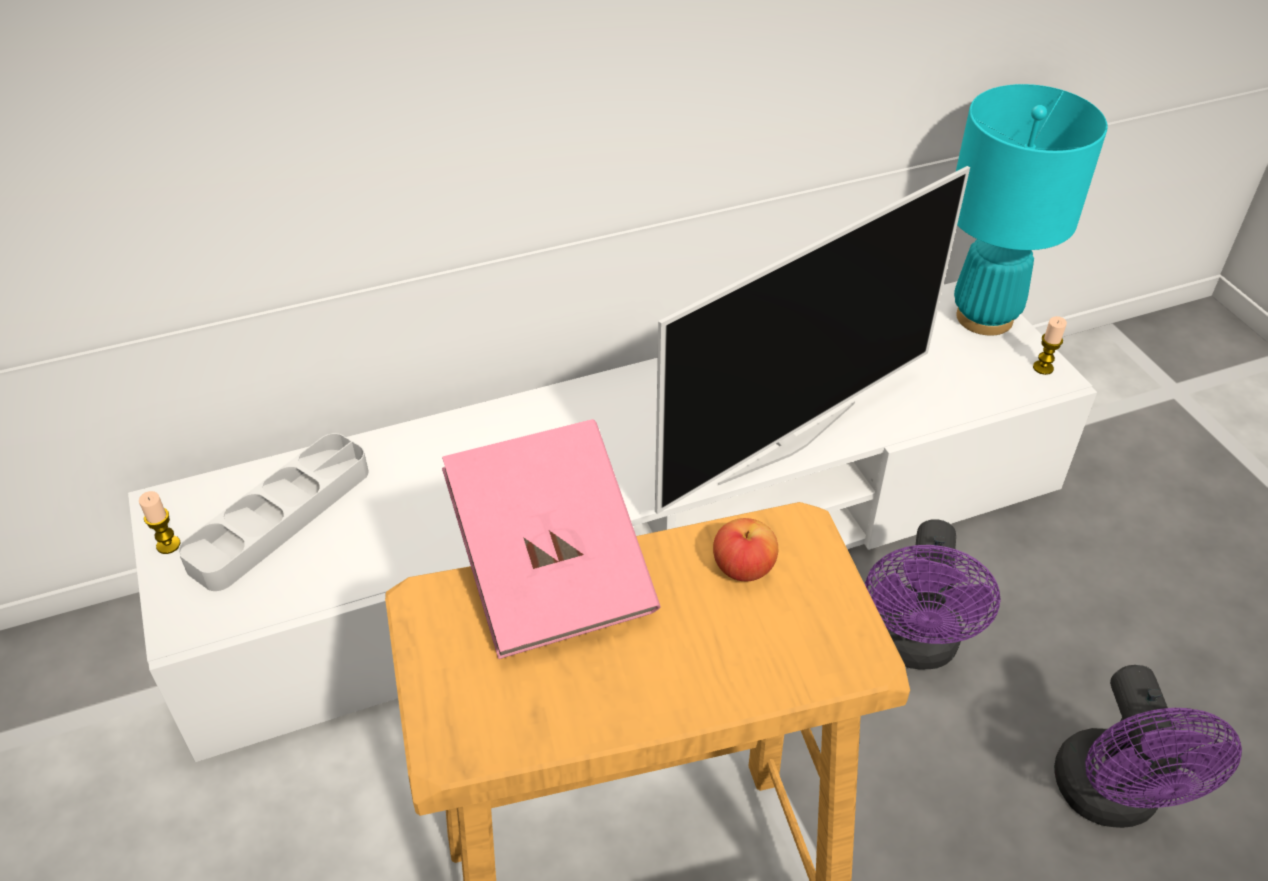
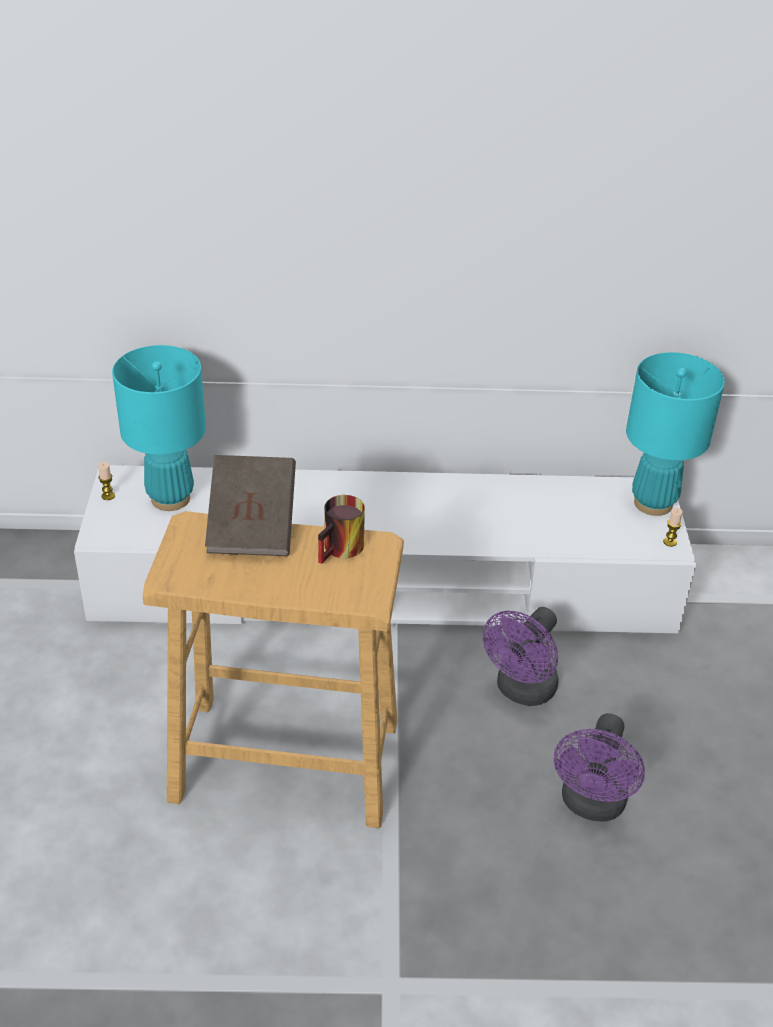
camera: 20 degrees right, 5 degrees down
grey tray [178,433,369,591] -> turquoise table lamp [112,345,206,511]
pink book [442,419,661,659] -> brown book [205,455,296,556]
television [655,166,970,514] -> none
apple [713,518,778,581] -> mug [318,495,365,564]

